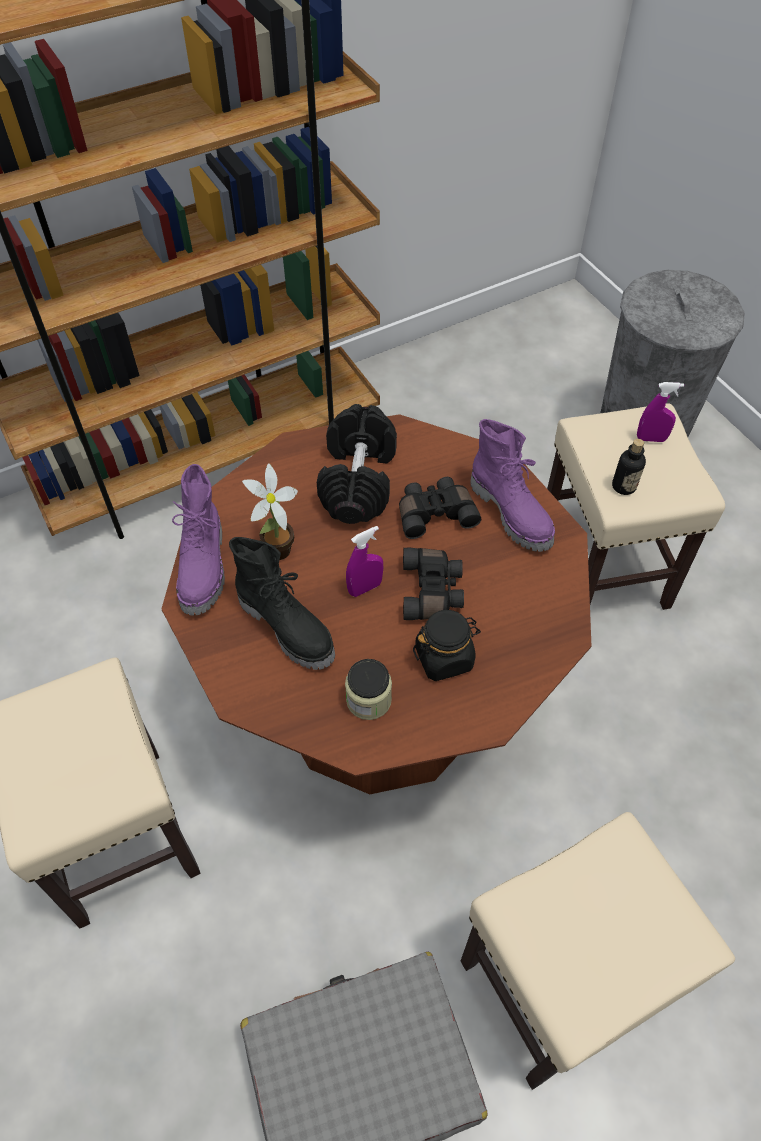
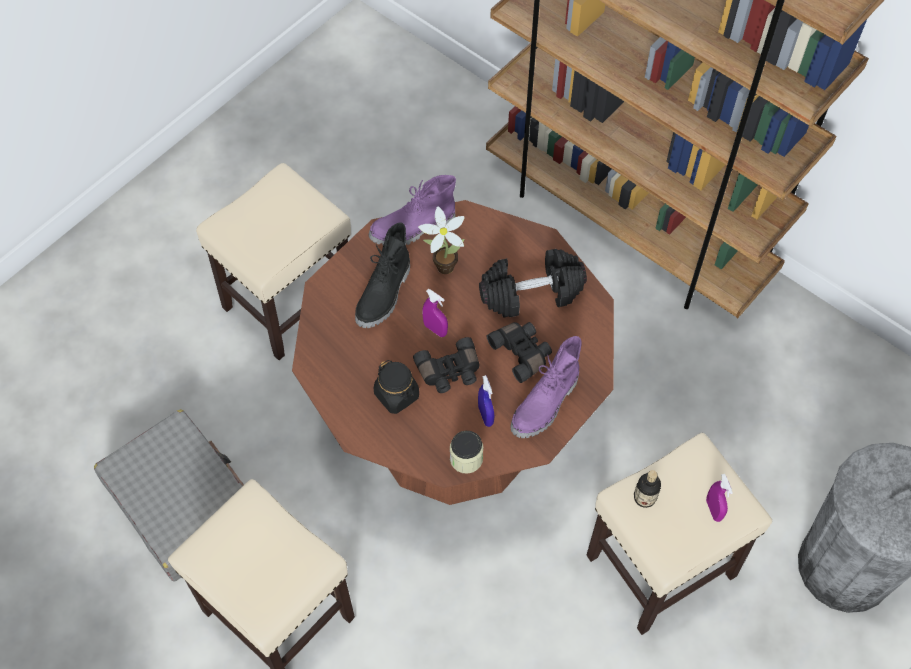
camera: 70 degrees right, 5 degrees up
jar [345,659,392,720] -> jar moved to [450,431,483,474]
none -> blue spray bottle [478,375,494,427]

